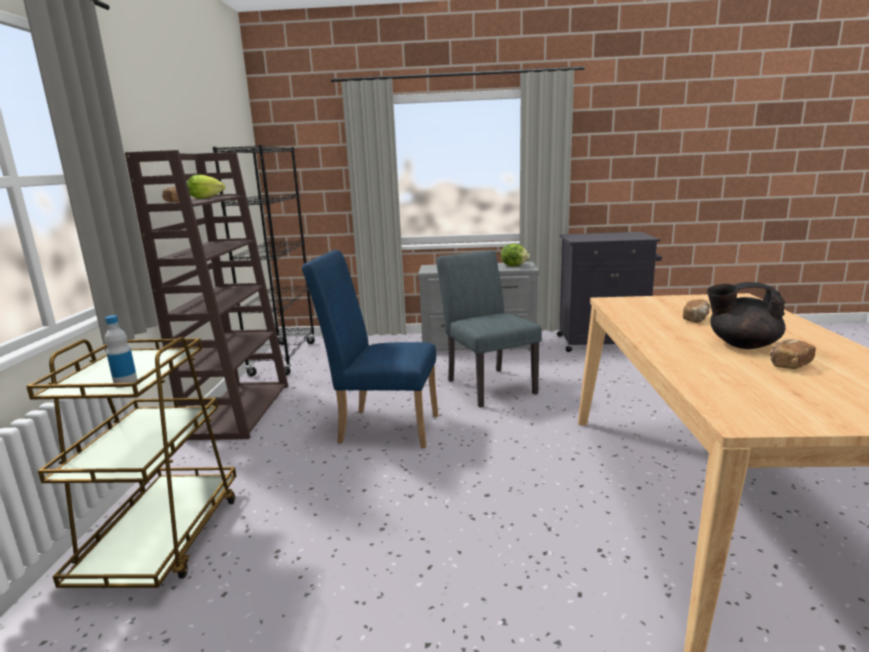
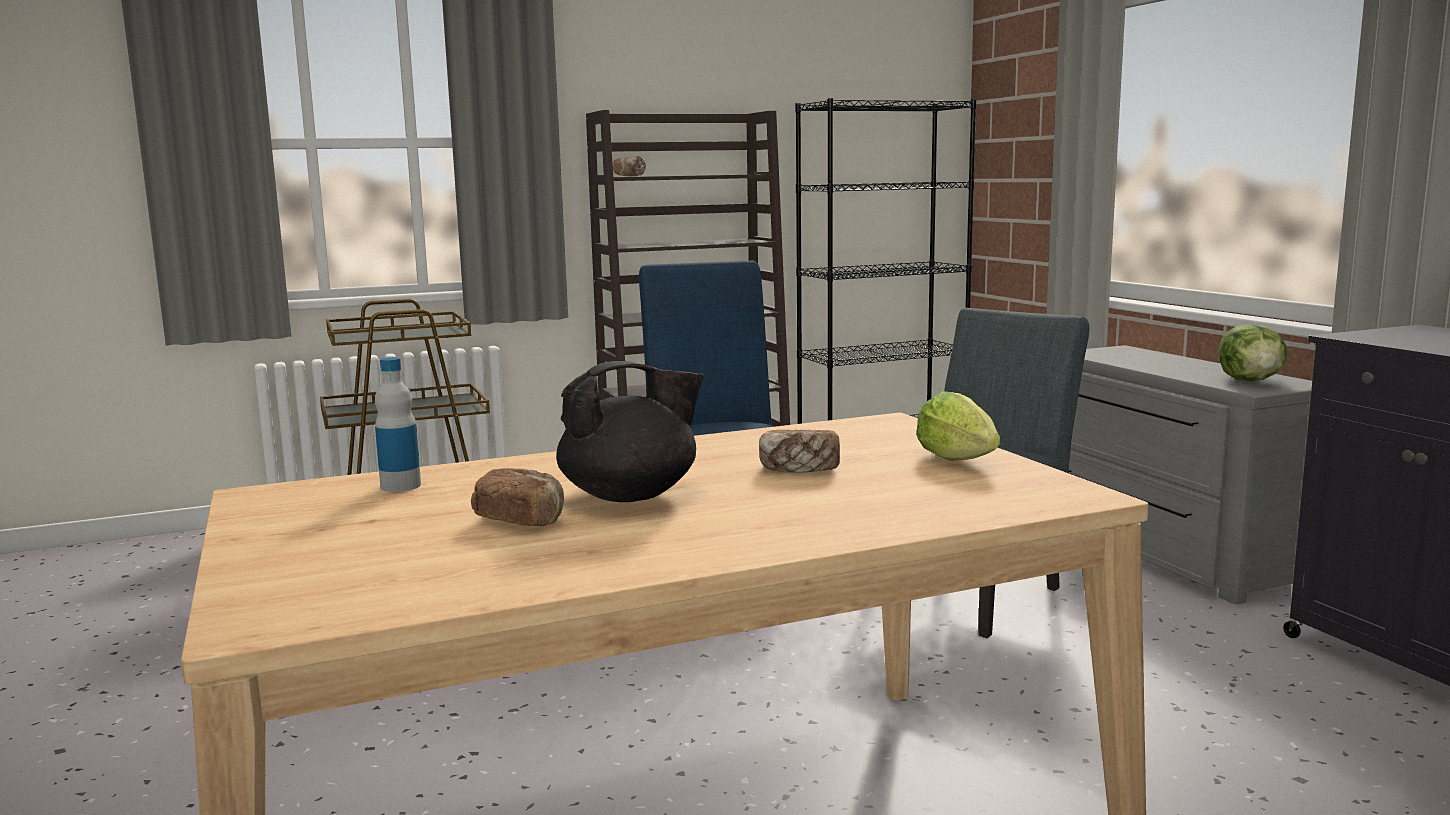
camera: 65 degrees right, 5 degrees down
bottle [105,315,138,388] -> bottle moved to [375,357,421,492]
lettuce [187,175,225,199] -> lettuce moved to [916,391,1000,461]
black teapot [707,282,785,349] -> black teapot turned 75 degrees clockwise [556,361,704,502]

